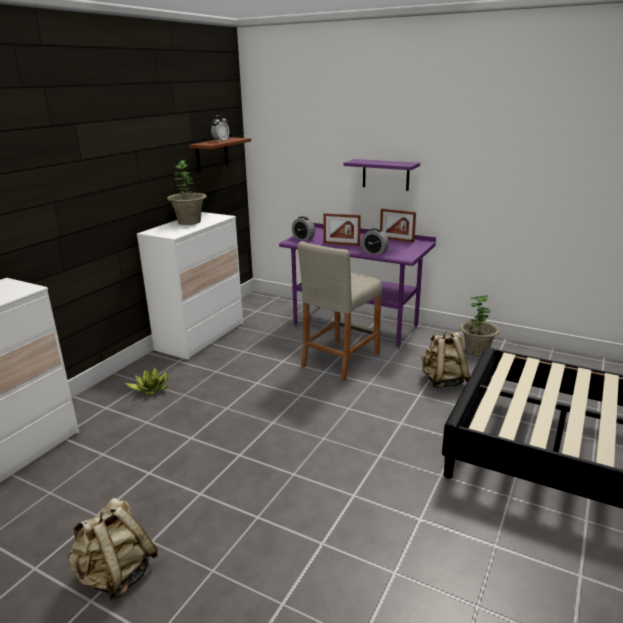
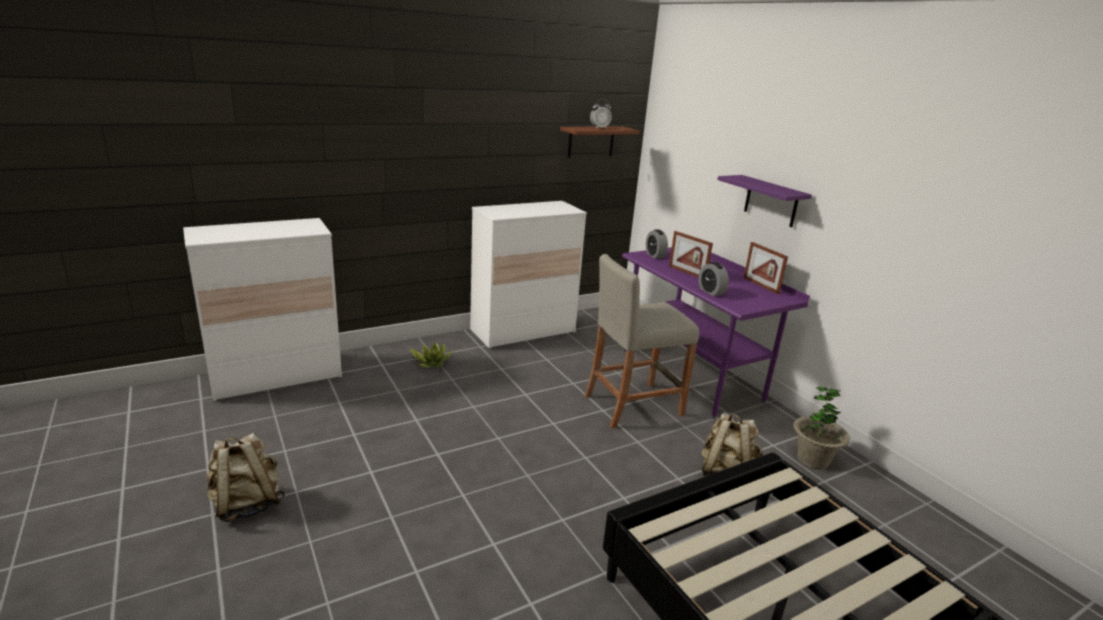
camera: 30 degrees right, 0 degrees up
potted plant [167,160,207,225] -> none

